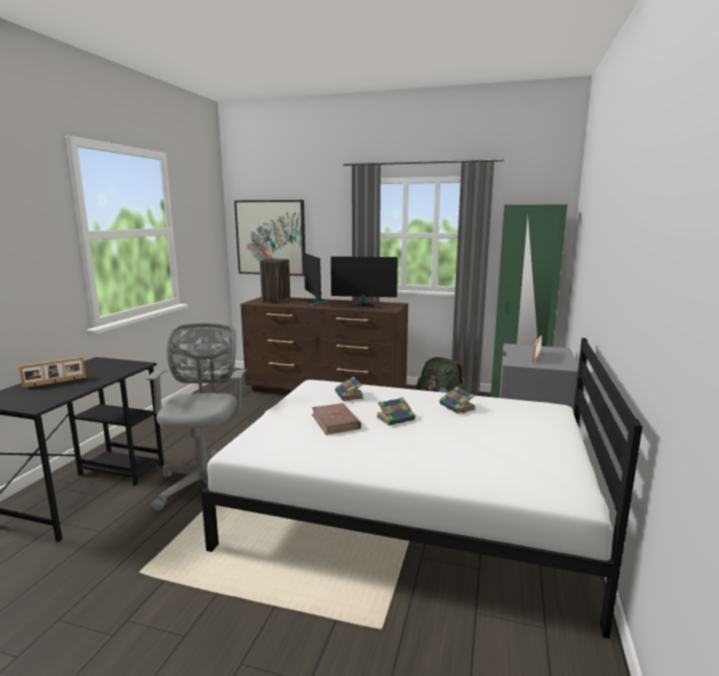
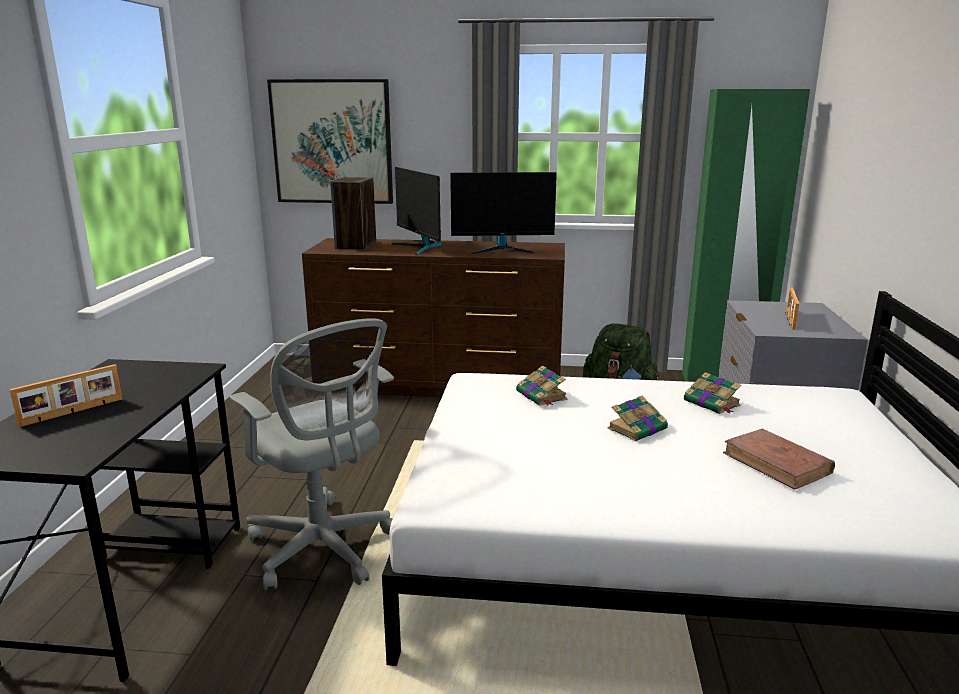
camera: 10 degrees left, 5 degrees up
grey office chair [146,323,247,511] -> grey office chair turned 150 degrees clockwise [230,318,394,591]
brown book [312,403,361,435] -> brown book moved to [723,429,835,490]

